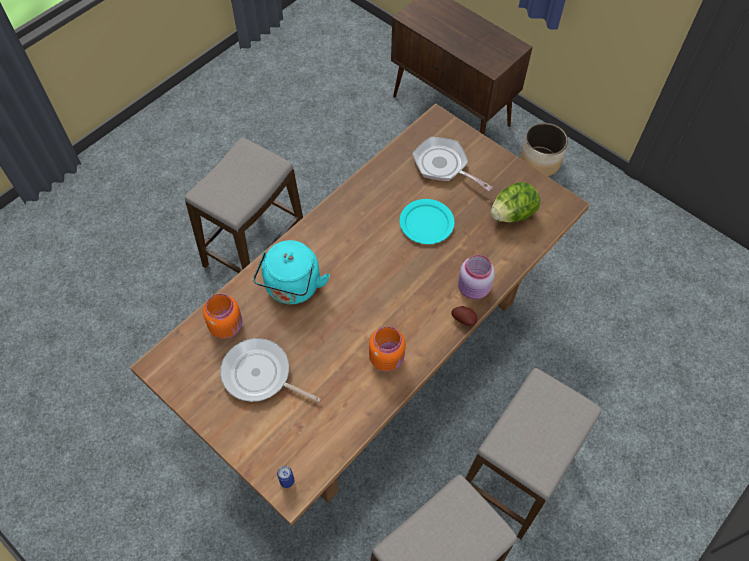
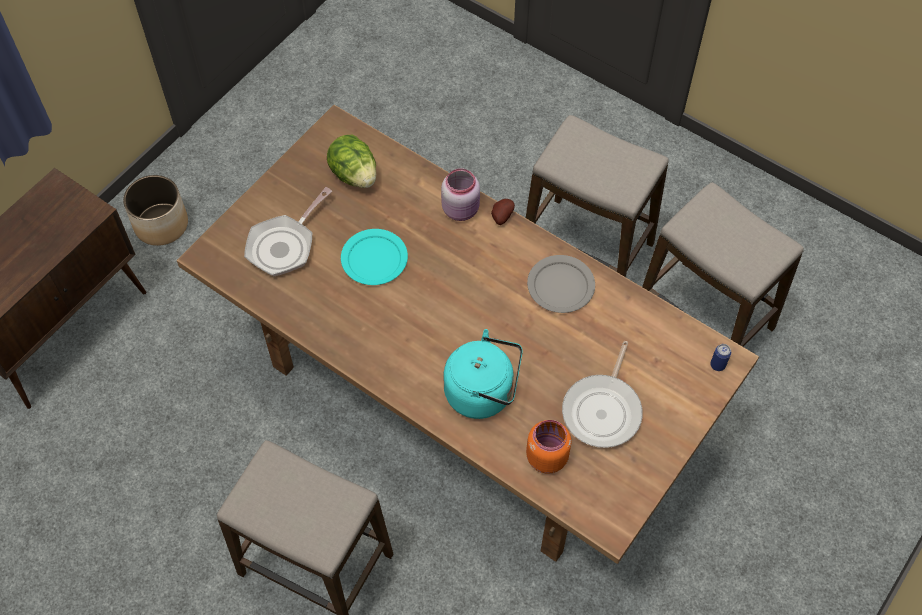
camera: 95 degrees left, 0 degrees up
orange jar [369,326,406,372] -> grey plate [527,255,595,313]

